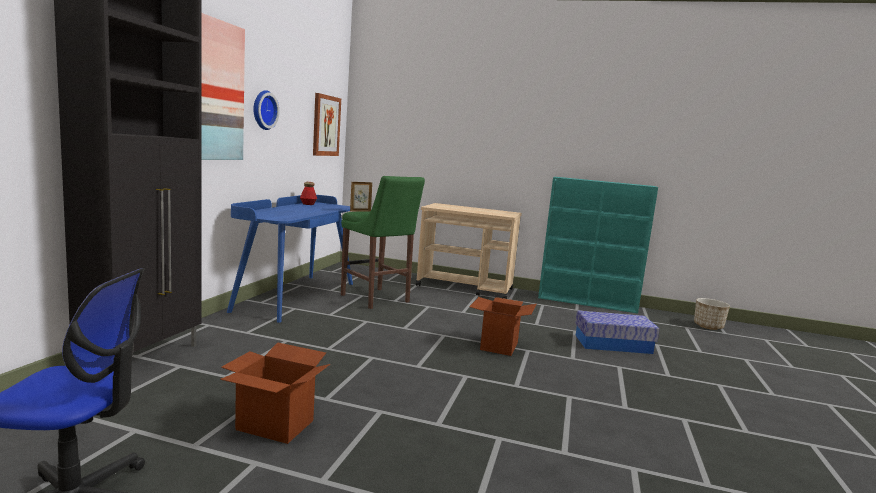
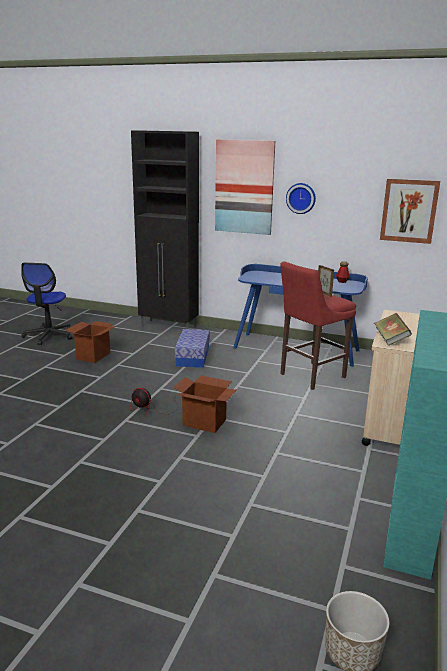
camera: 95 degrees right, 10 degrees up
green stool [341,176,425,309] -> red stool [280,262,356,390]
storage box [575,310,660,354] -> storage box moved to [175,329,210,368]
none -> fan [130,388,179,415]
none -> book [374,313,412,346]

